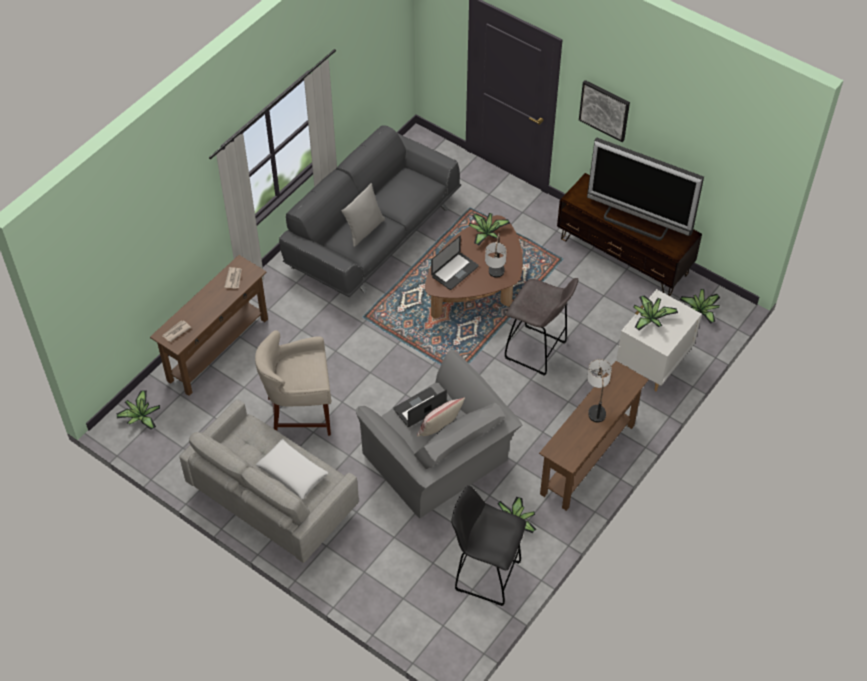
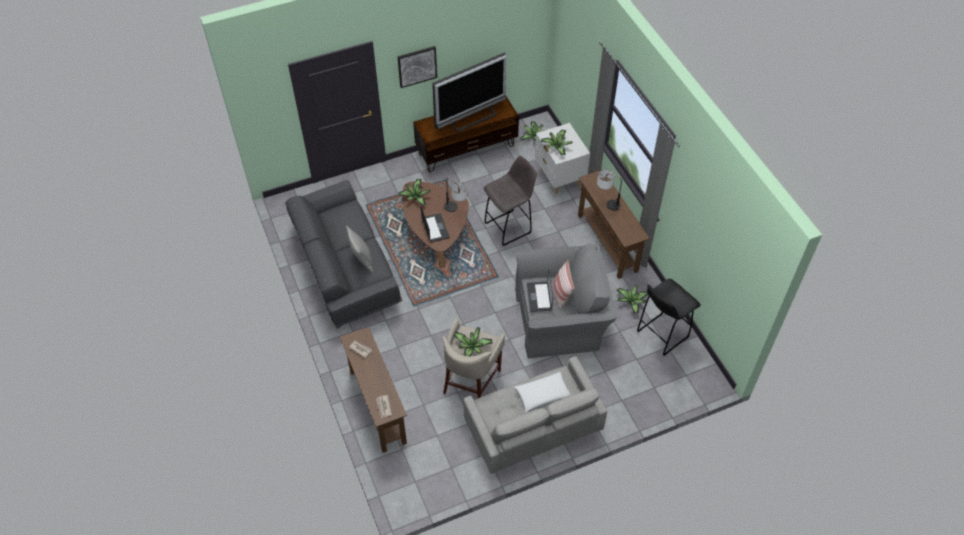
camera: 60 degrees left, 0 degrees up
potted plant [117,390,160,430] -> potted plant moved to [454,327,492,356]

